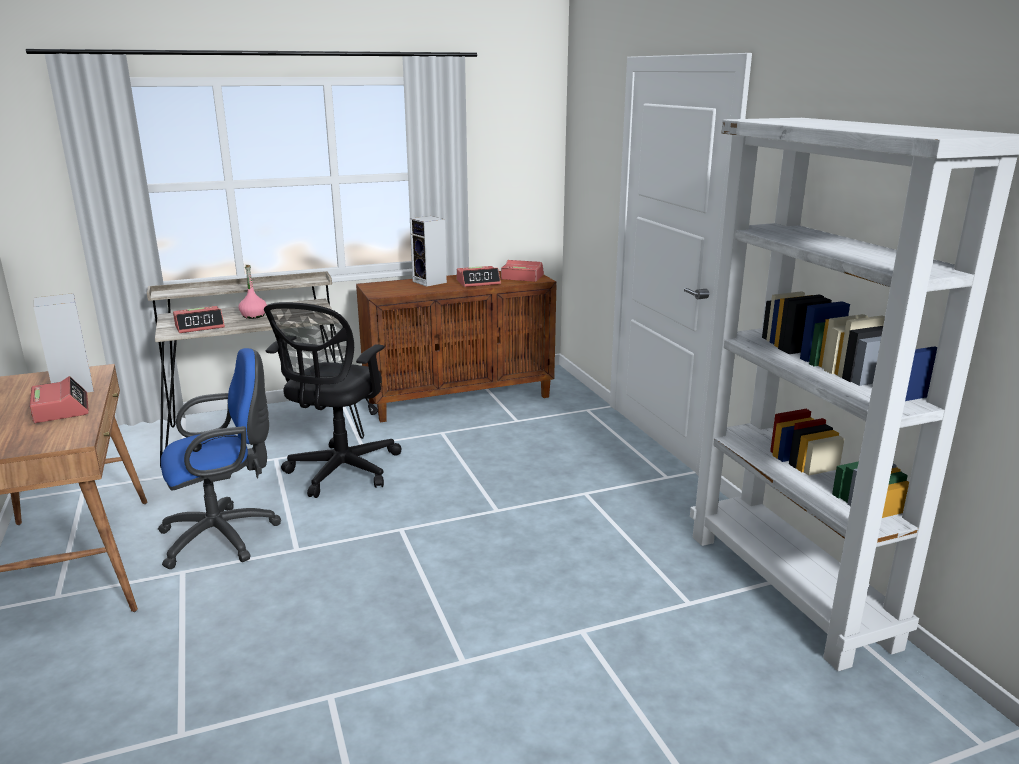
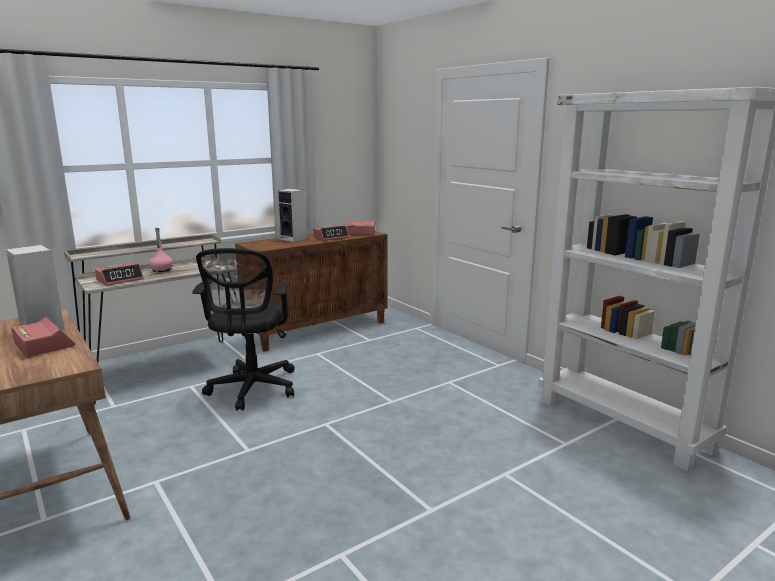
camera: 15 degrees left, 5 degrees down
blue office chair [158,348,281,569] -> none

